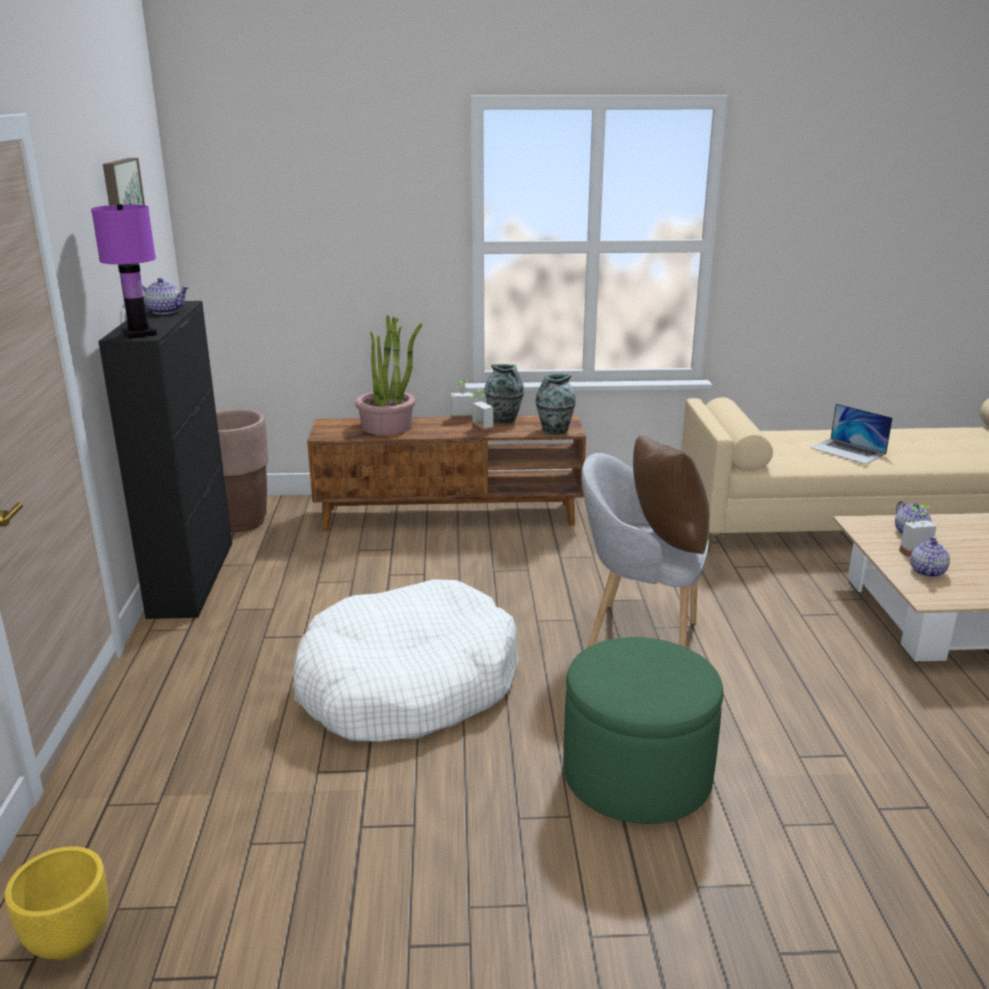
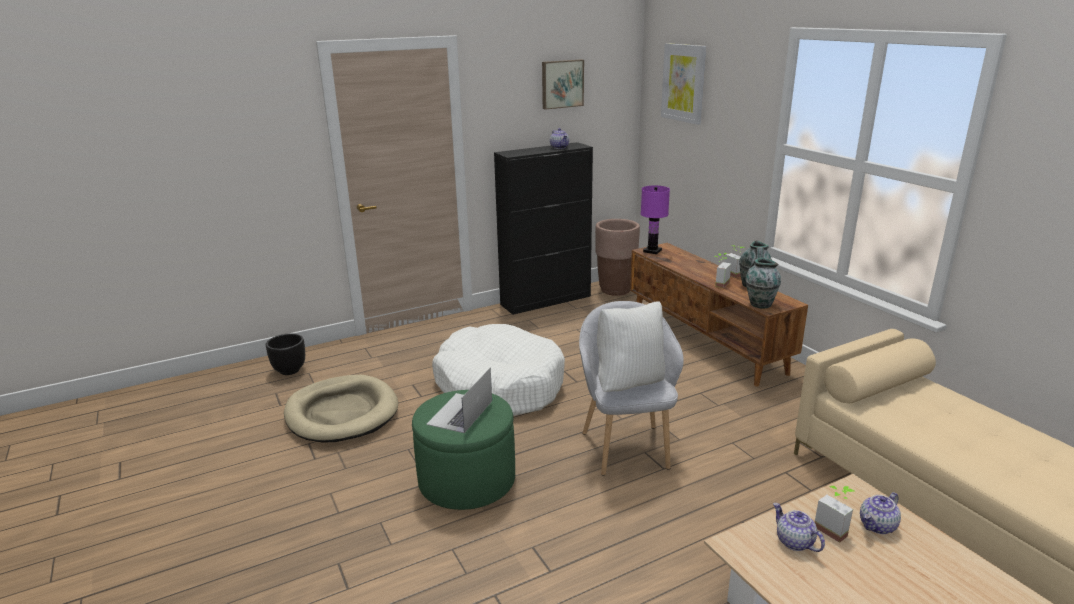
camera: 65 degrees right, 0 degrees up
yellow planter [5,846,109,960] -> black planter [266,333,305,375]
purple table lamp [91,204,157,339] -> purple table lamp moved to [641,185,670,254]
potted plant [355,315,422,435] -> none
brown pillow [633,436,710,554] -> white pillow [597,301,665,392]
laptop [810,404,893,464] -> laptop moved to [426,367,492,433]
teapot [910,537,950,577] -> teapot turned 120 degrees counterclockwise [773,503,825,552]
none -> beige dog bed [284,375,398,442]
none -> picture [661,43,707,125]

